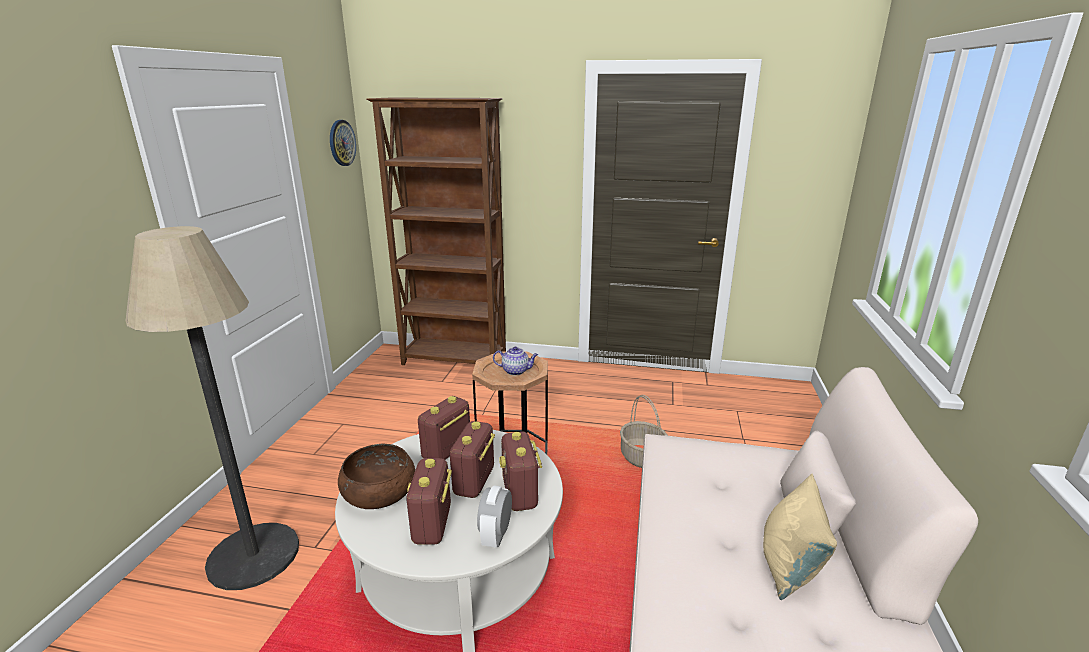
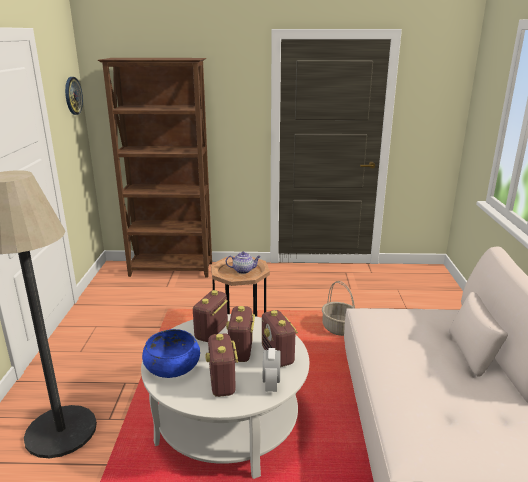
camera: 10 degrees left, 0 degrees up
brown bowl [338,444,415,509] -> blue bowl [142,329,200,378]
beige pillow [763,474,837,600] -> none

